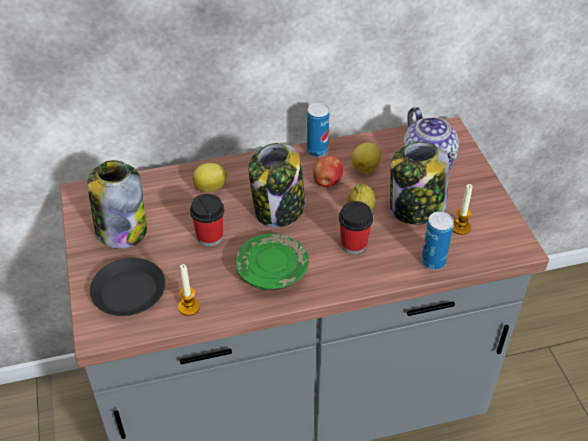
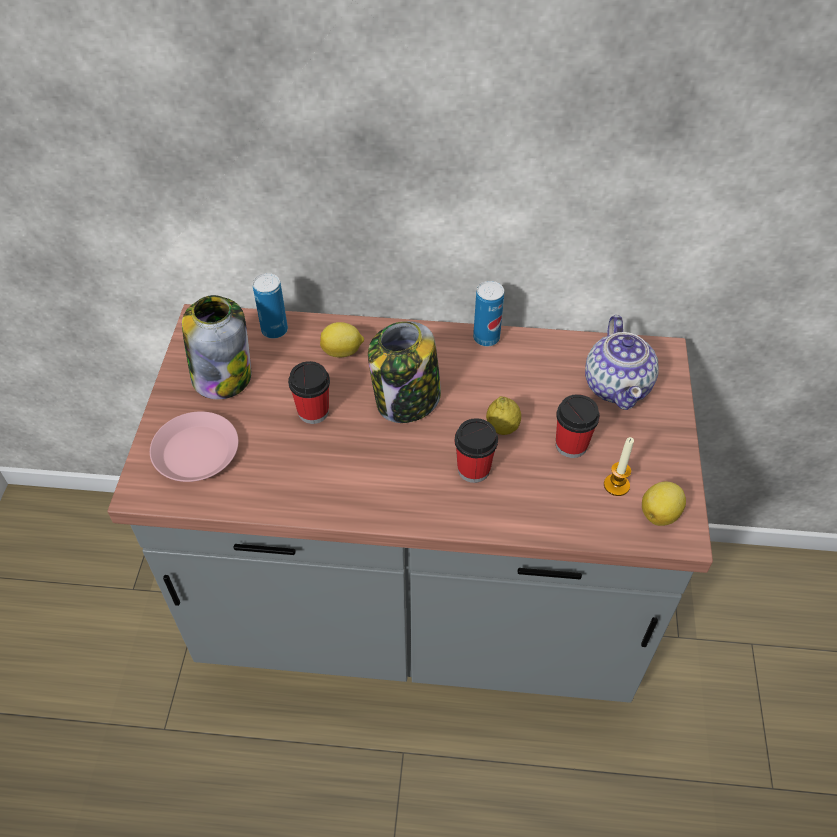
camera: 20 degrees right, 5 degrees up
black plate [90,258,165,316] -> pink plate [150,411,238,482]
candle [178,264,200,316] -> none
green plate [235,234,309,291] -> none
apple [313,155,343,187] -> none
lemon [352,143,381,174] -> lemon moved to [642,482,686,526]
jar [390,142,449,225] -> cup [556,394,600,458]
can [421,212,454,270] -> can moved to [253,273,288,339]

